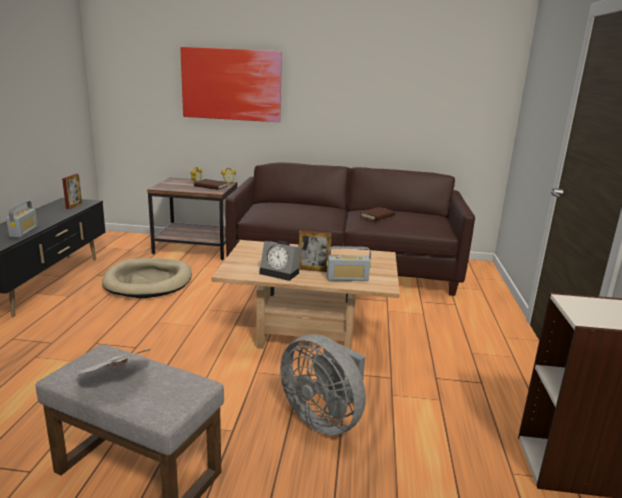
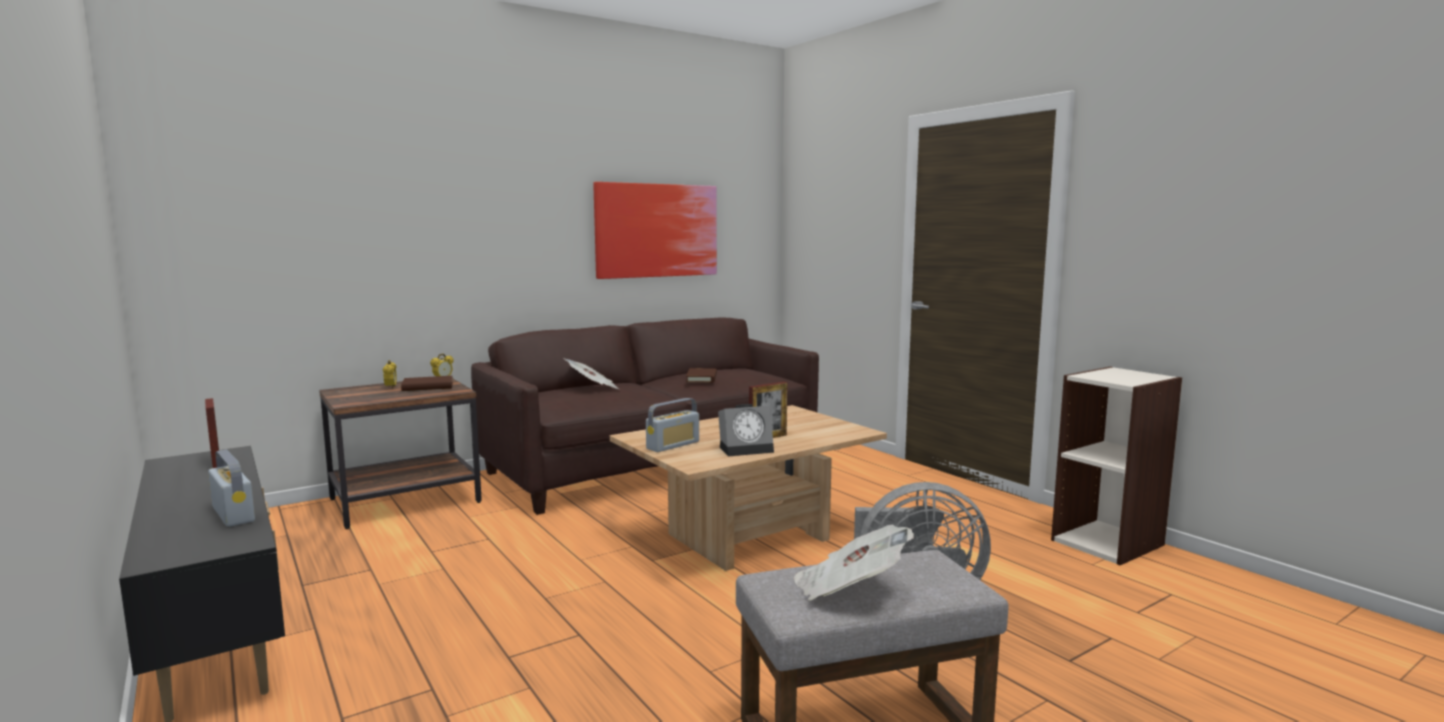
camera: 40 degrees left, 10 degrees down
beige dog bed [102,258,192,298] -> none
picture [180,47,282,122] -> picture moved to [593,182,717,279]
radio [326,246,371,281] -> radio moved to [646,398,699,452]
none -> newspaper [563,358,619,389]

